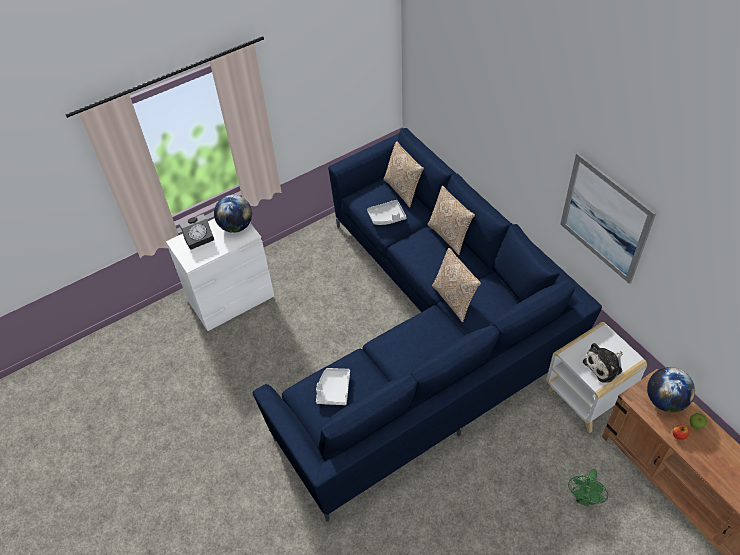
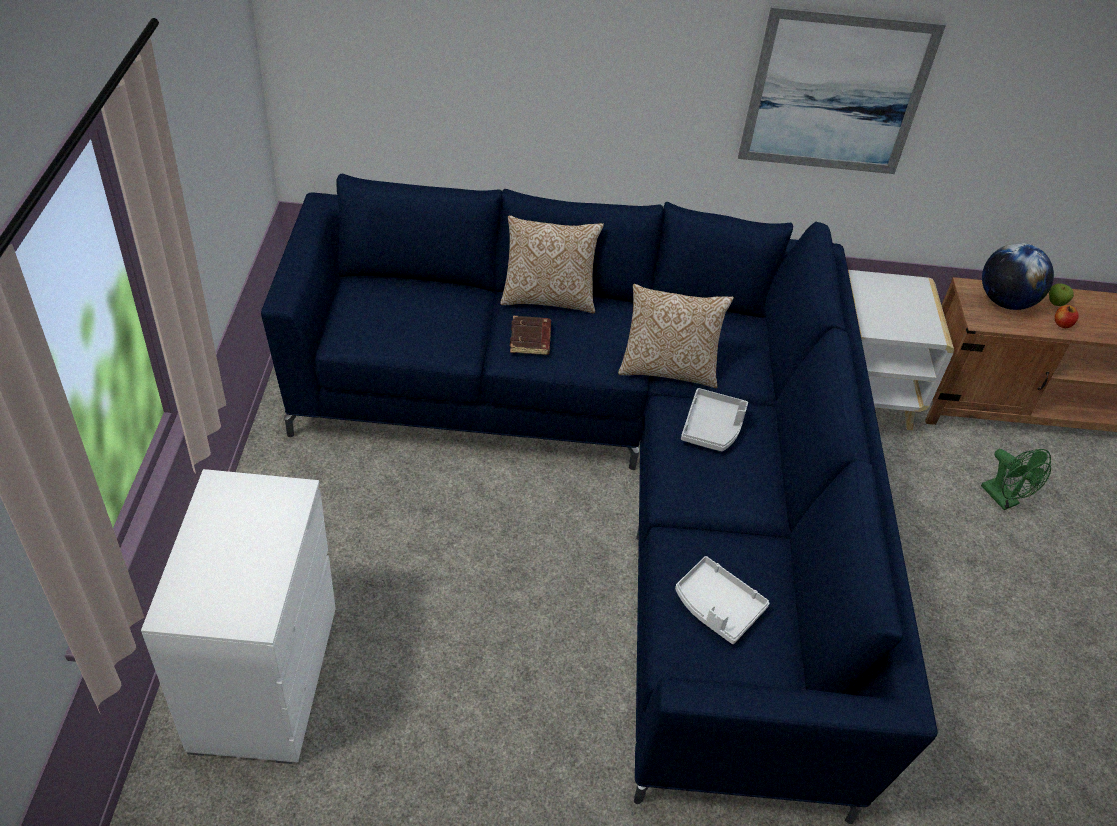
camera: 60 degrees left, 5 degrees down
alarm clock [179,214,214,250] -> none
globe [214,195,252,233] -> none
grey tray [367,200,406,225] -> grey tray moved to [681,388,748,452]
pillow [384,141,424,208] -> none
plush toy [583,343,622,383] -> none
none -> brown book [510,316,551,355]

